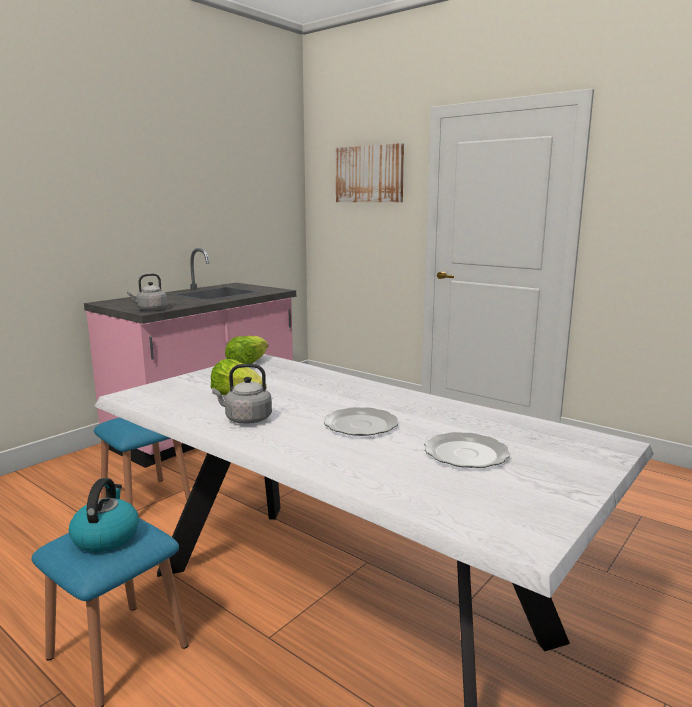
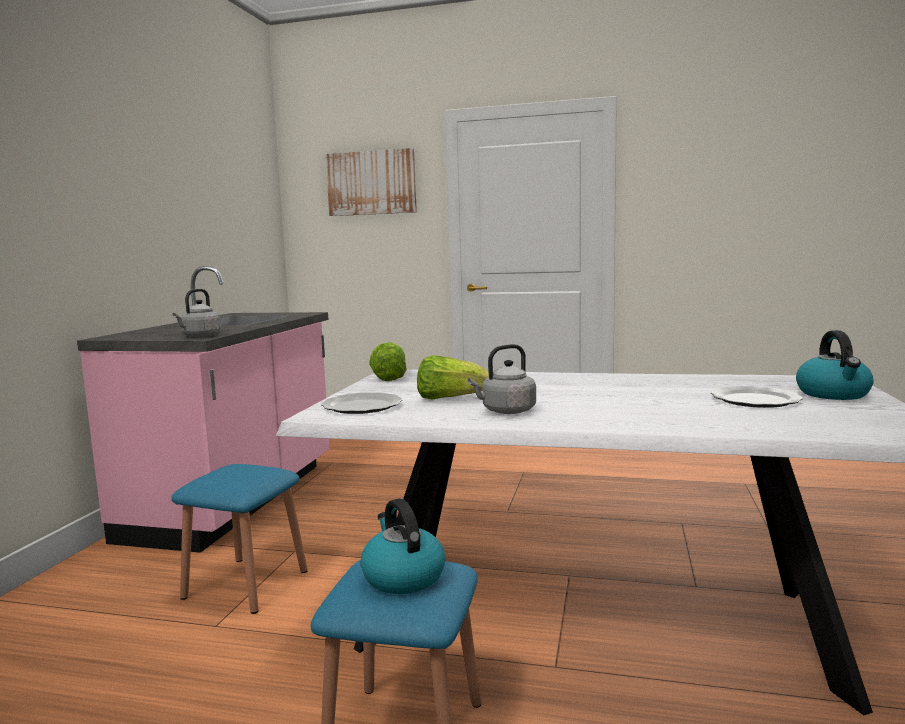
camera: 25 degrees left, 5 degrees down
plate [324,407,398,436] -> plate moved to [321,393,403,414]
none -> kettle [796,330,874,400]

